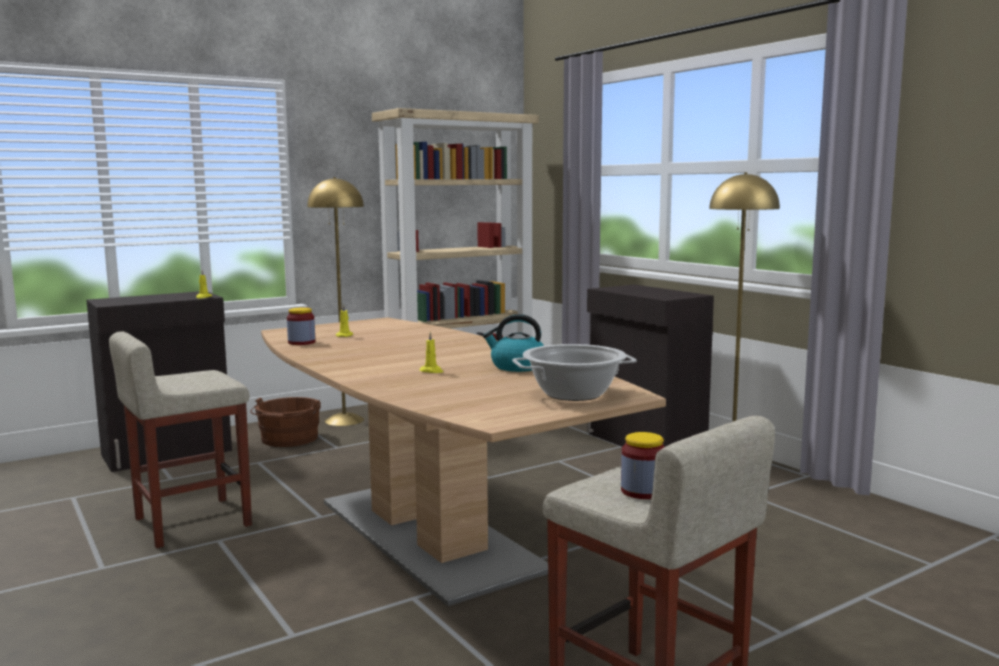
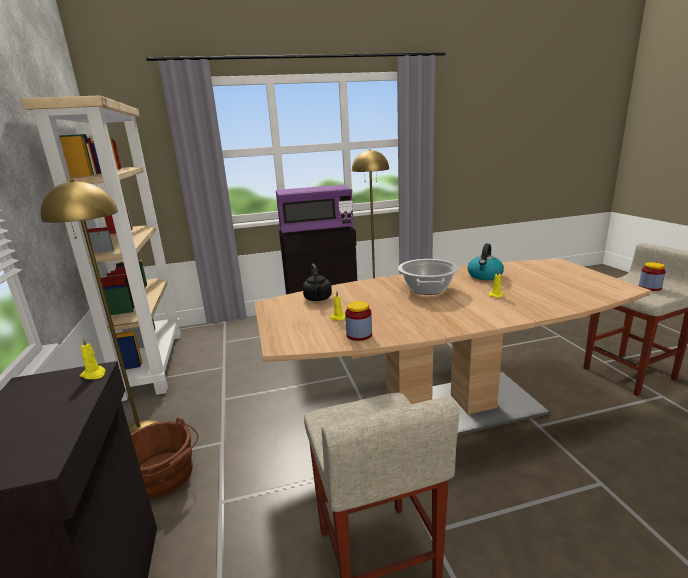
camera: 70 degrees left, 10 degrees up
cooking pot [512,344,637,401] -> cooking pot moved to [398,259,459,295]
none -> purple microwave [276,185,354,235]
none -> black kettle [303,264,332,301]

